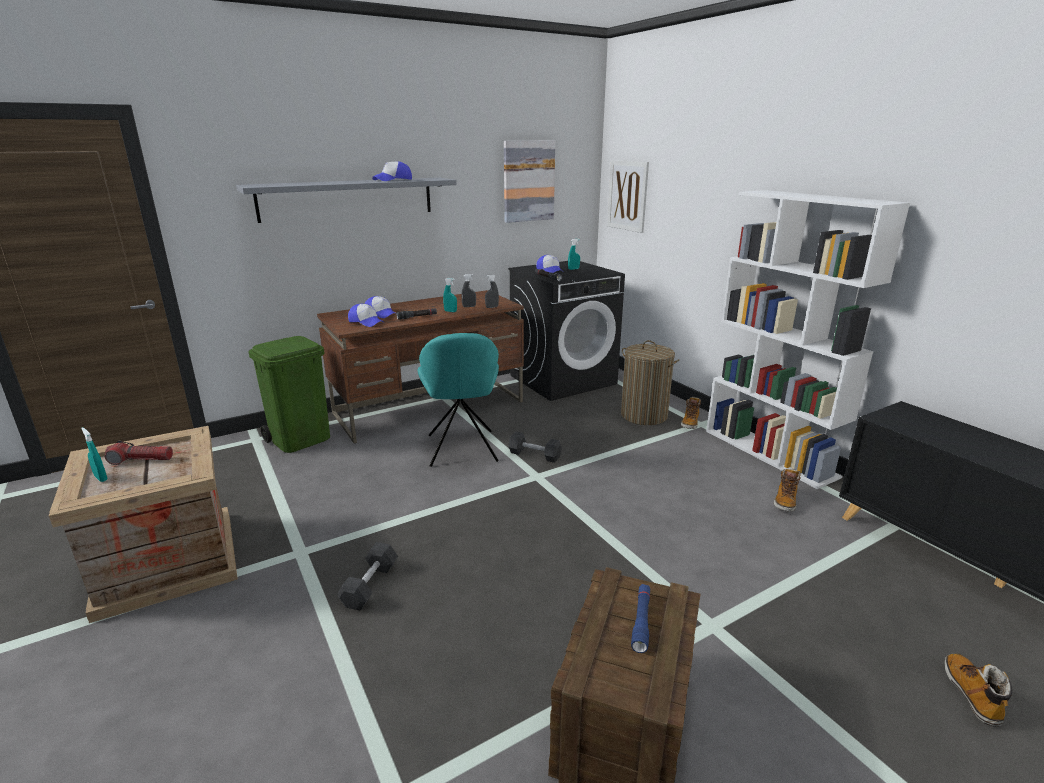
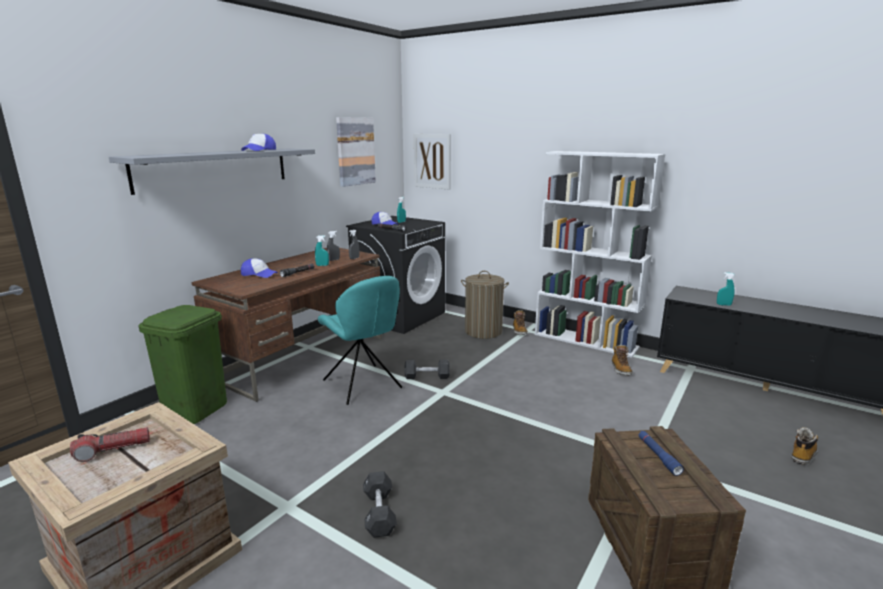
camera: 25 degrees left, 5 degrees down
turquoise spray bottle [81,427,108,482] -> turquoise spray bottle moved to [717,272,735,306]
cap [348,304,385,327] -> none
boot [945,654,1012,727] -> boot turned 60 degrees clockwise [791,427,818,465]

